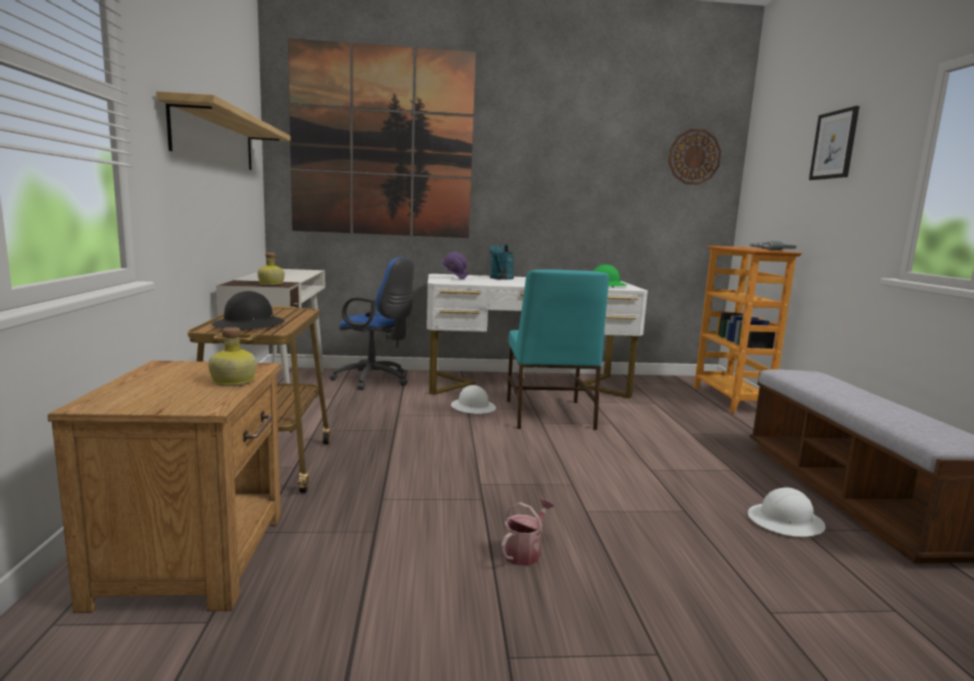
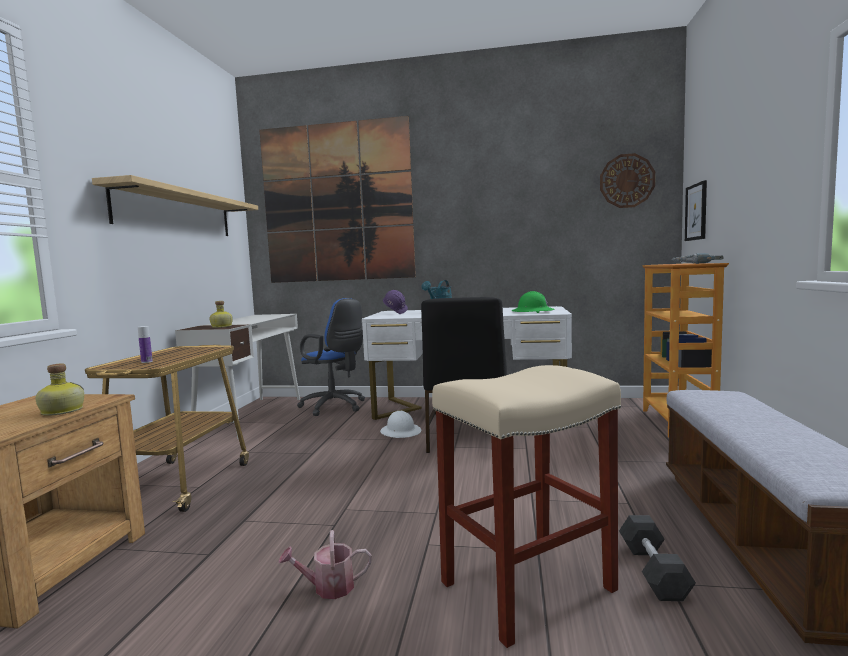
camera: 15 degrees right, 5 degrees down
black hard hat [212,291,284,329] -> bottle [138,326,153,363]
watering can [501,499,554,566] -> watering can turned 150 degrees counterclockwise [278,530,371,599]
turquoise chair [507,269,609,430] -> black chair [421,297,507,453]
white hard hat [748,487,826,537] -> grey dumbbell [619,515,696,601]
picture [809,106,860,180] -> picture moved to [685,180,707,241]
none -> beige stool [432,365,621,648]

